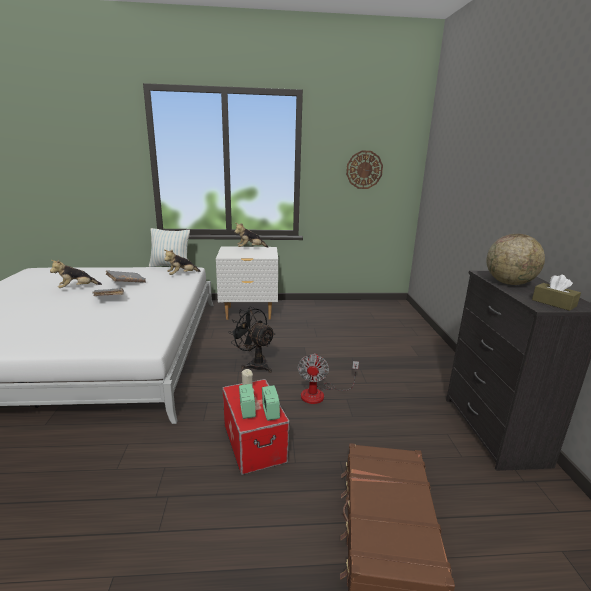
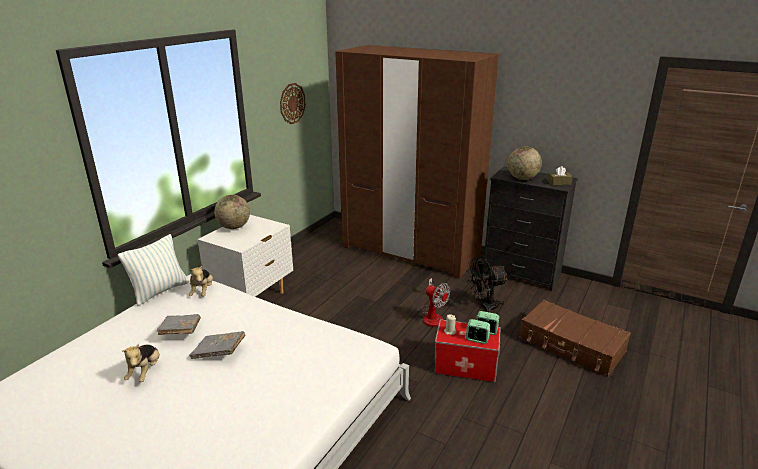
camera: 55 degrees left, 5 degrees up
black fan [228,306,275,373] -> black fan moved to [466,257,508,313]
plush toy [234,223,268,247] -> globe [214,195,250,229]
none -> brown wardrobe [335,45,499,278]

